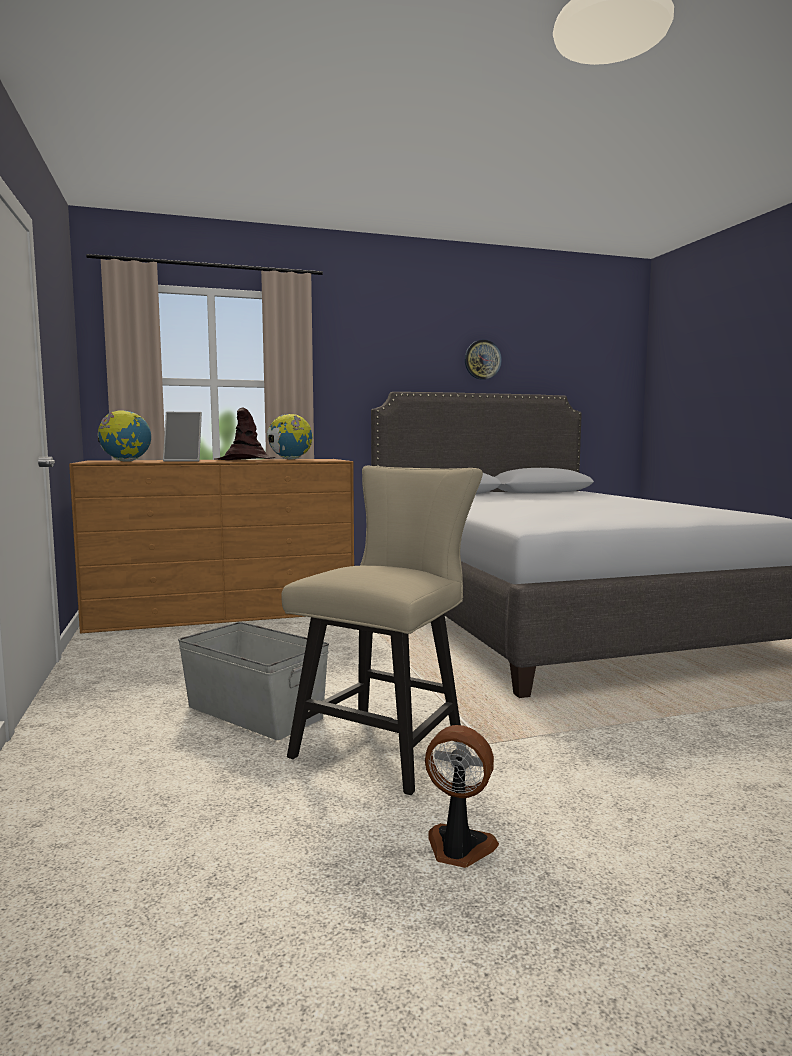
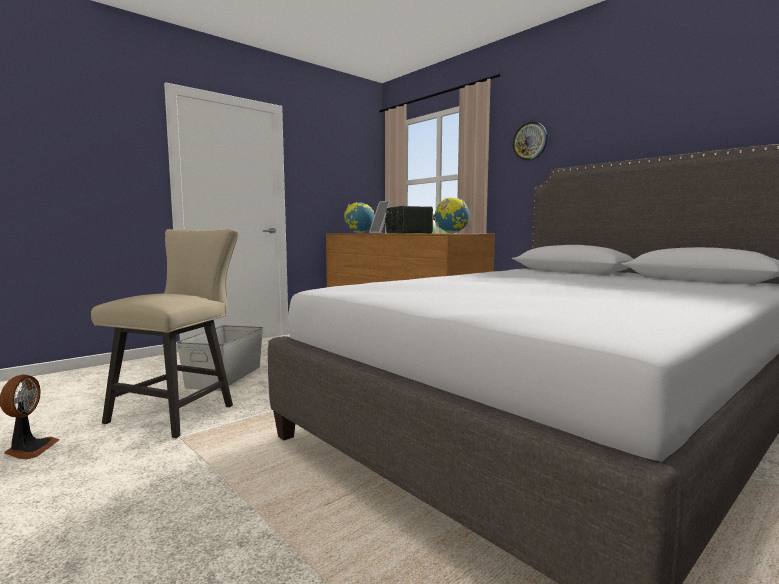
camera: 65 degrees right, 0 degrees up
brown hat [214,407,275,460] -> radio [385,206,433,233]
beige chair [281,466,483,795] -> beige chair turned 75 degrees counterclockwise [91,229,239,438]
wall clock [465,339,502,380] -> wall clock moved to [513,121,548,161]

